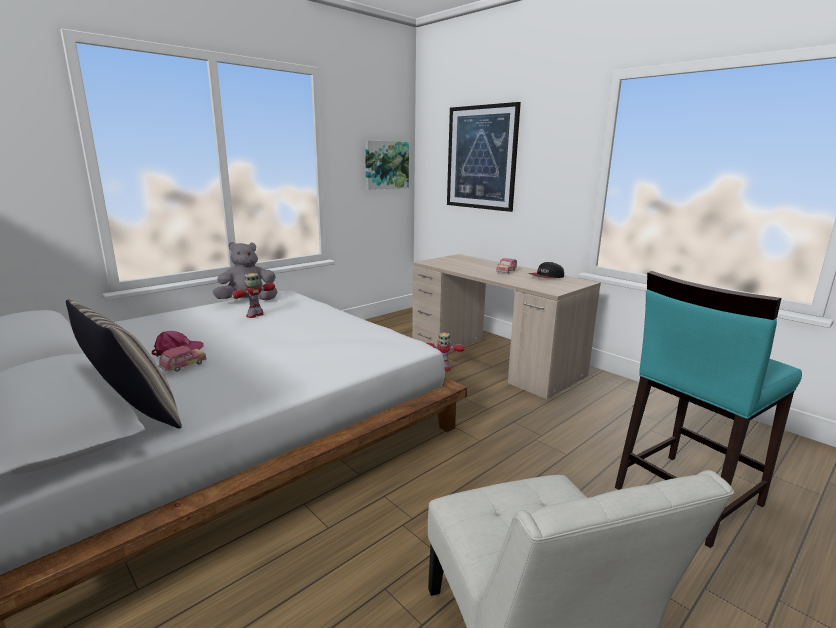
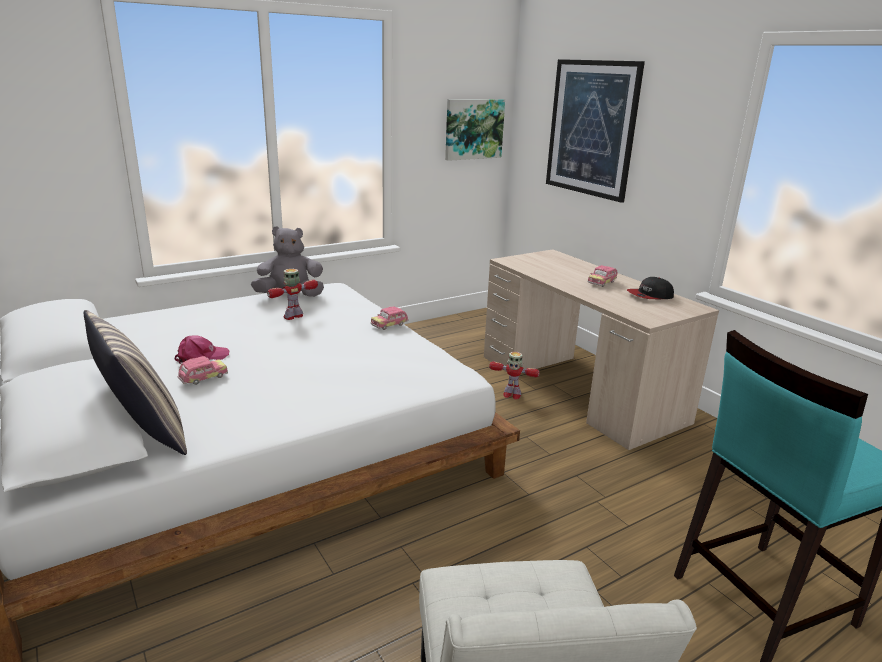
camera: 10 degrees right, 5 degrees up
none -> toy car [371,307,409,330]

